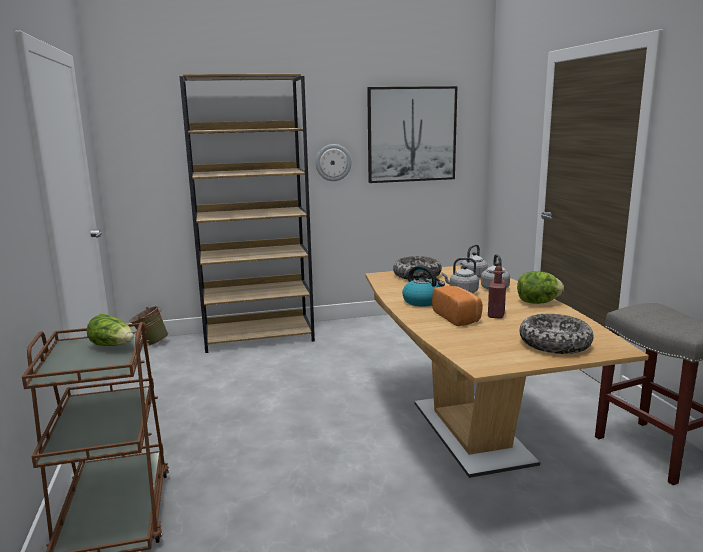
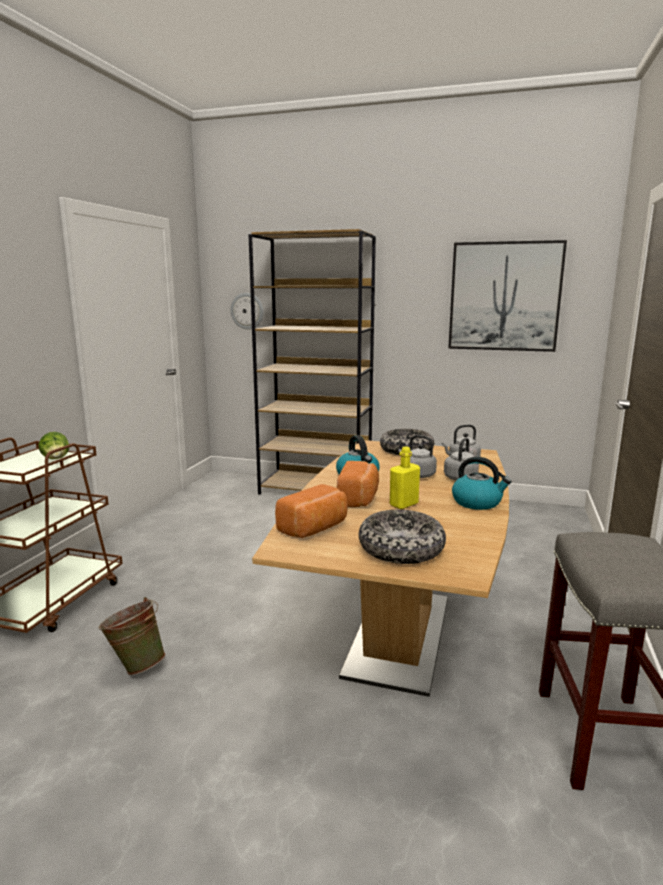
camera: 30 degrees right, 0 degrees up
green bucket [129,306,169,345] -> green bucket moved to [98,597,166,675]
wall clock [316,144,352,181] -> wall clock moved to [231,293,264,330]
red bottle [488,266,506,319] -> yellow bottle [390,446,420,509]
lettuce [517,271,564,304] -> kettle [452,457,512,510]
none -> bread [275,484,347,538]

